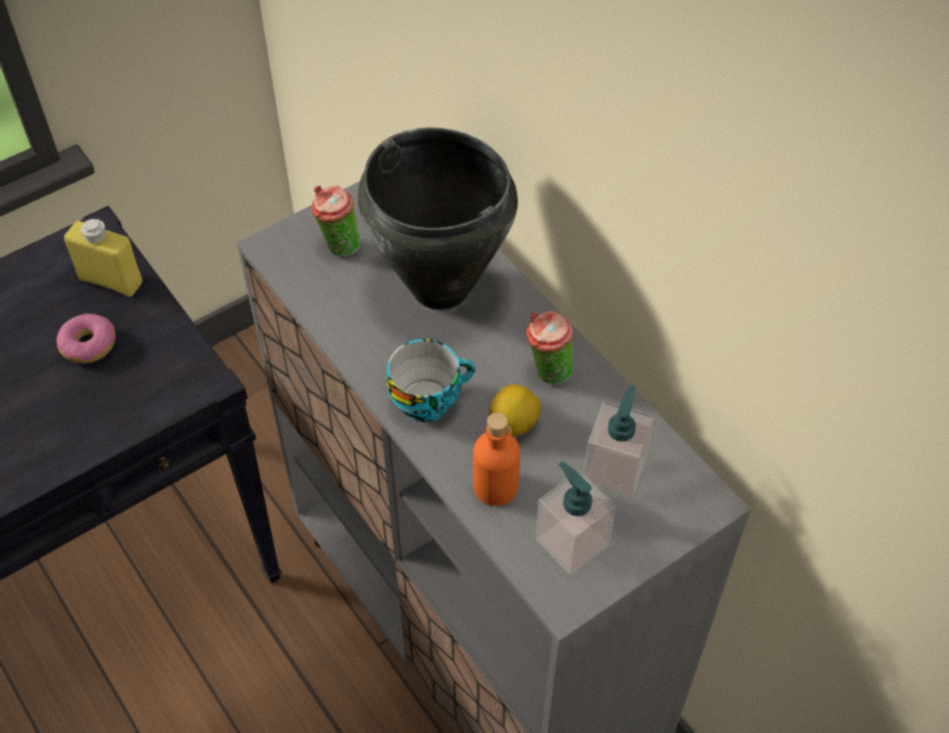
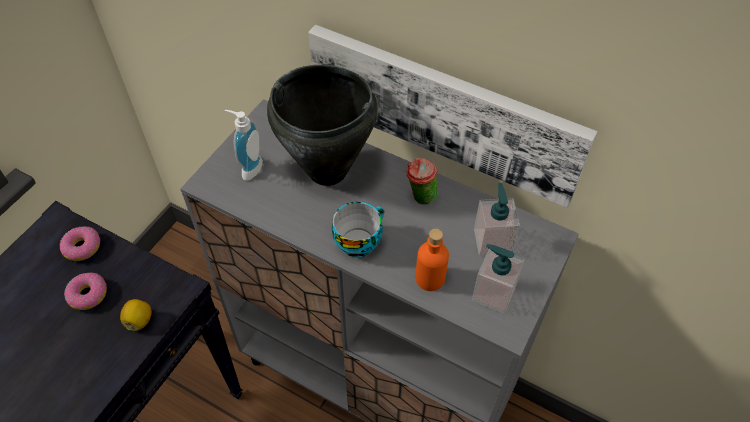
camera: 25 degrees left, 0 degrees up
yellow bottle [64,218,142,297] -> donut [60,227,100,261]
cup [312,185,360,257] -> soap dispenser [225,110,263,181]
lemon [489,384,541,437] -> lemon moved to [120,299,152,331]
none -> picture [308,25,597,208]

